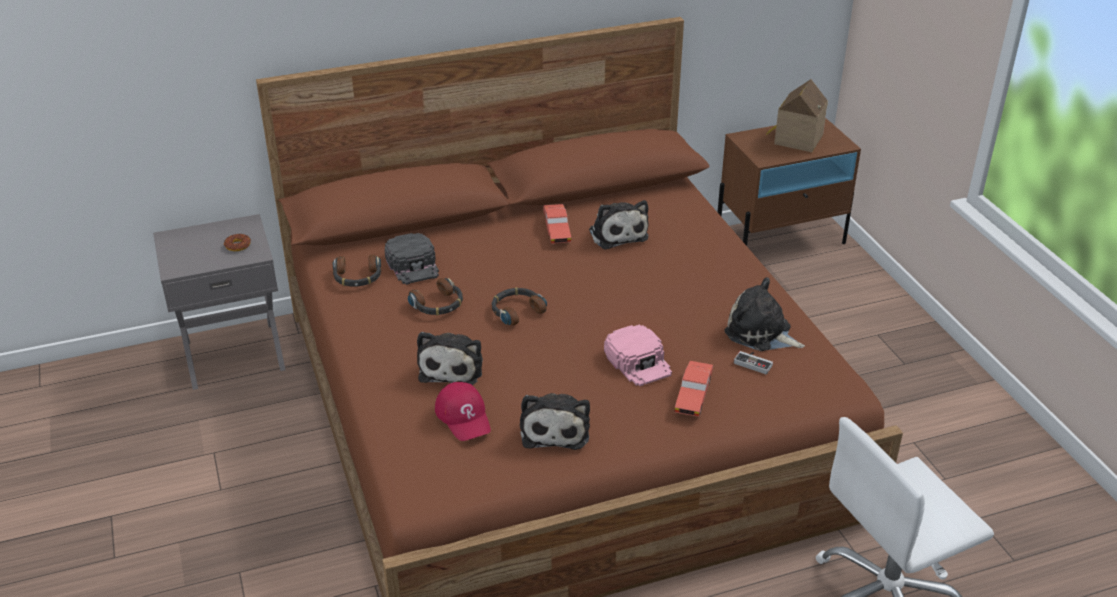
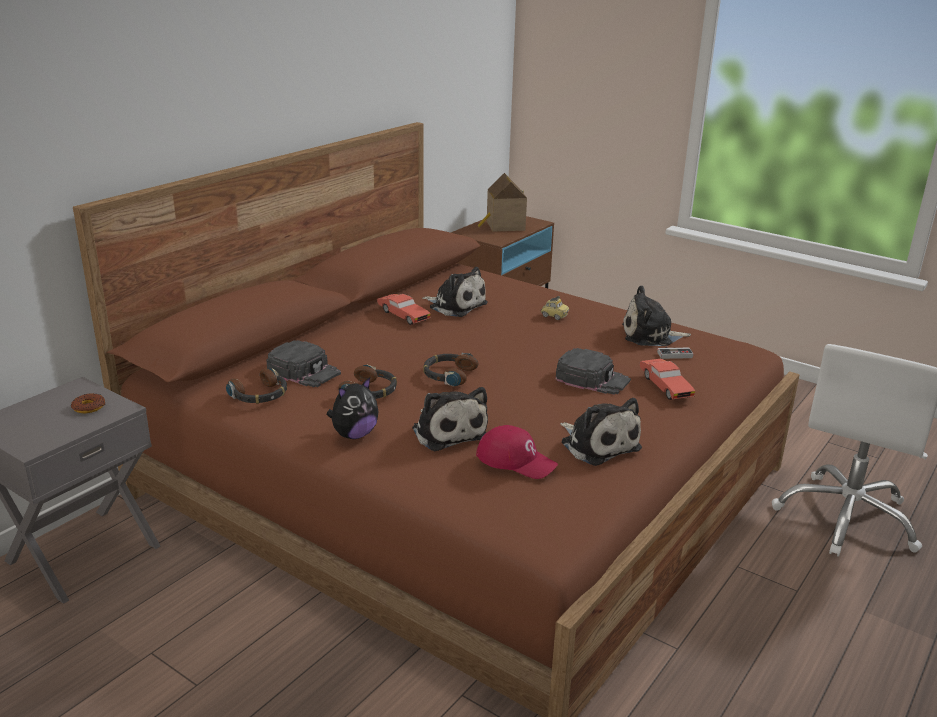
camera: 35 degrees left, 10 degrees down
pink cap [604,324,672,386] -> black cap [556,348,631,395]
none -> plush toy [326,377,379,439]
none -> toy car [541,296,569,320]

